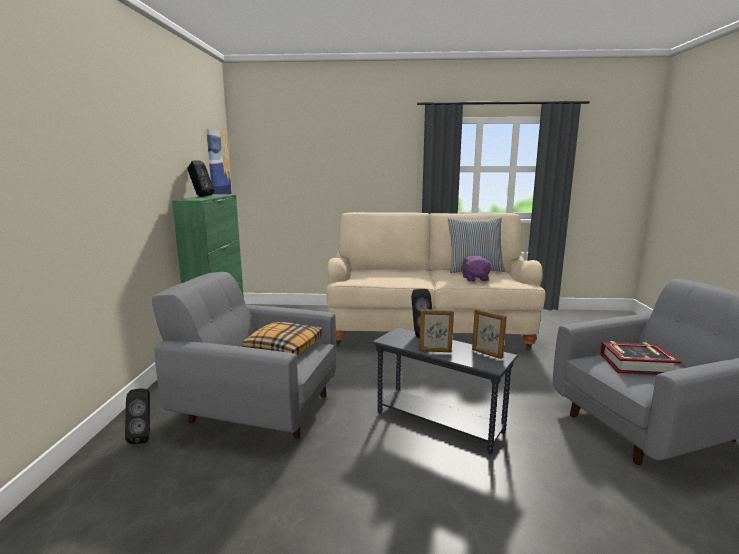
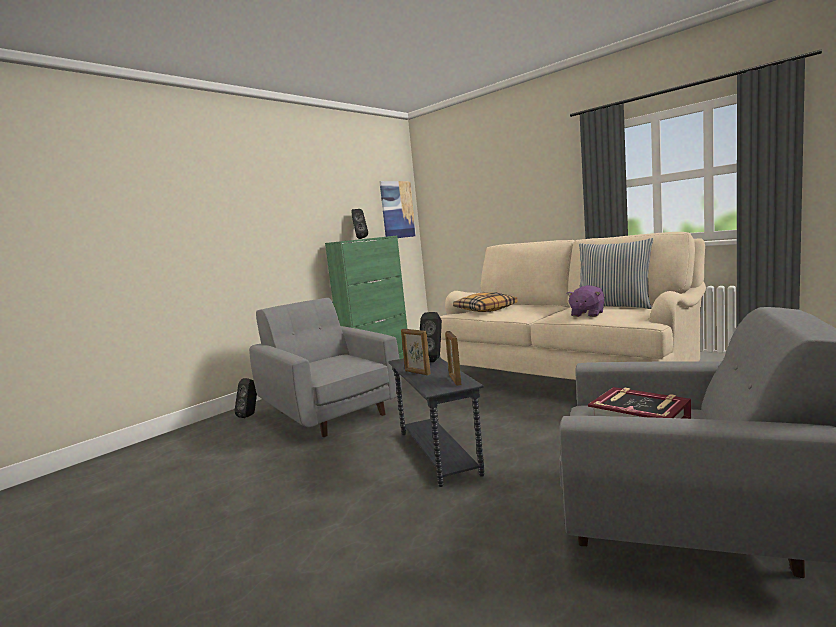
camera: 40 degrees right, 5 degrees down
pillow [242,321,322,355] -> pillow moved to [453,292,518,312]

